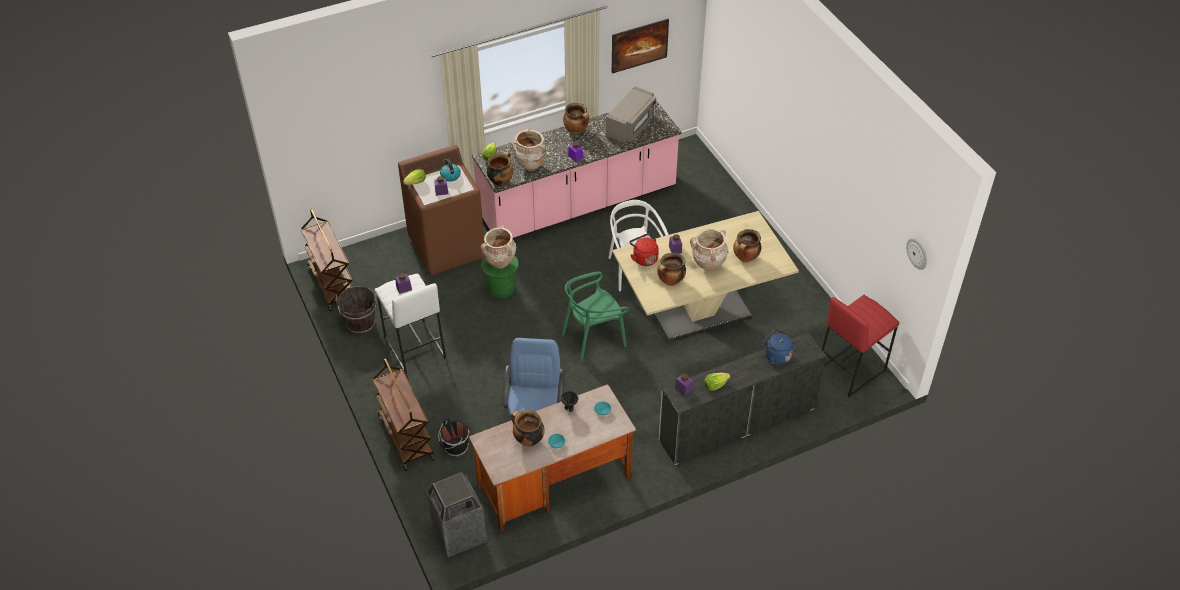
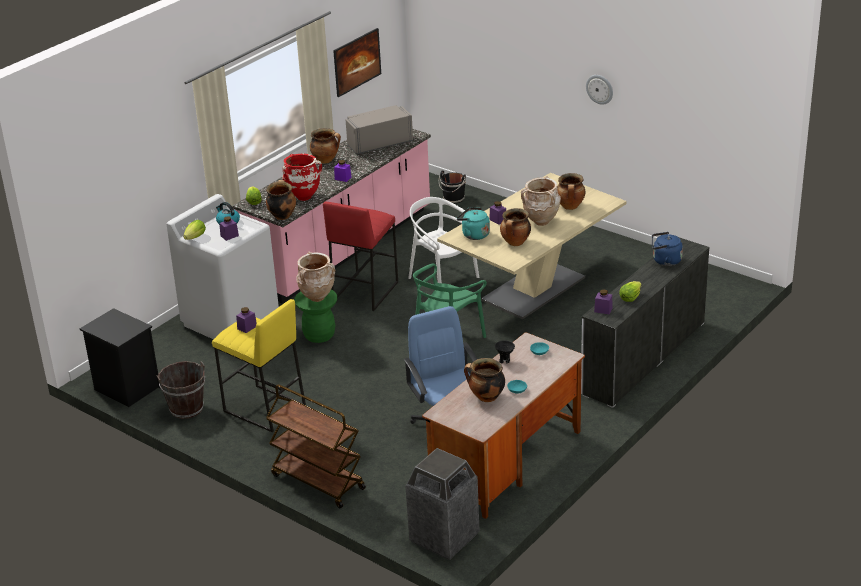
camera: 25 degrees left, 15 degrees down
brown cart [301,209,352,311] -> black nightstand [80,308,160,407]
white stool [375,273,446,374] -> yellow stool [212,299,306,433]
brown washing machine [398,145,484,275] -> white washing machine [166,194,279,339]
black bucket [438,418,470,457] -> black bucket moved to [439,171,466,204]
beige vase [510,128,546,172] -> red vase [282,154,322,201]
grey microwave [606,86,656,144] -> grey microwave turned 120 degrees counterclockwise [346,105,413,154]
red kettle [629,233,659,266] -> turquoise kettle [457,207,490,240]
red stool [822,295,899,397] -> red stool moved to [323,202,398,311]
wall clock [906,238,927,270] -> wall clock moved to [586,75,613,105]

